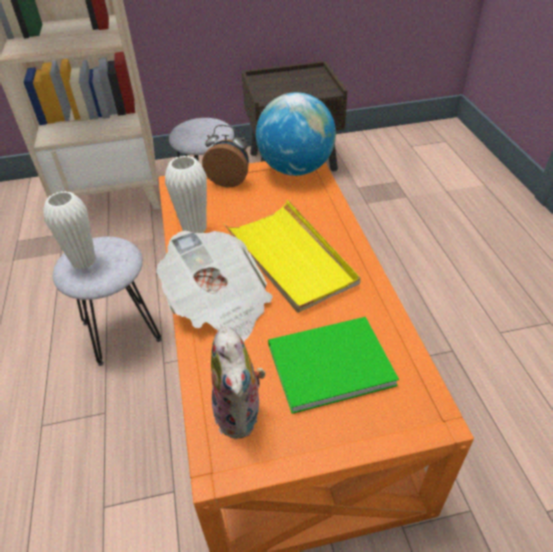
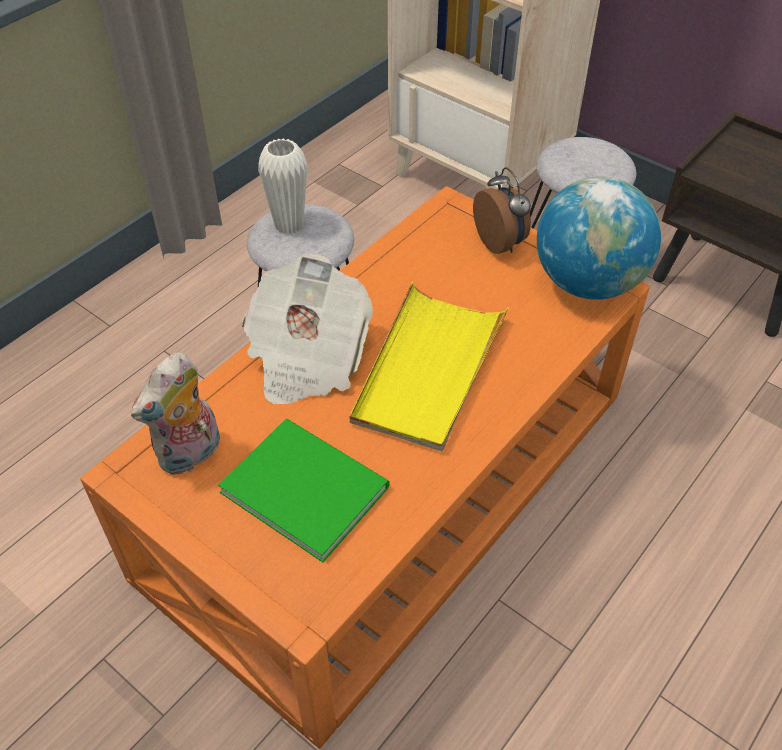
camera: 50 degrees right, 5 degrees up
white vase [165,156,207,233] -> none

